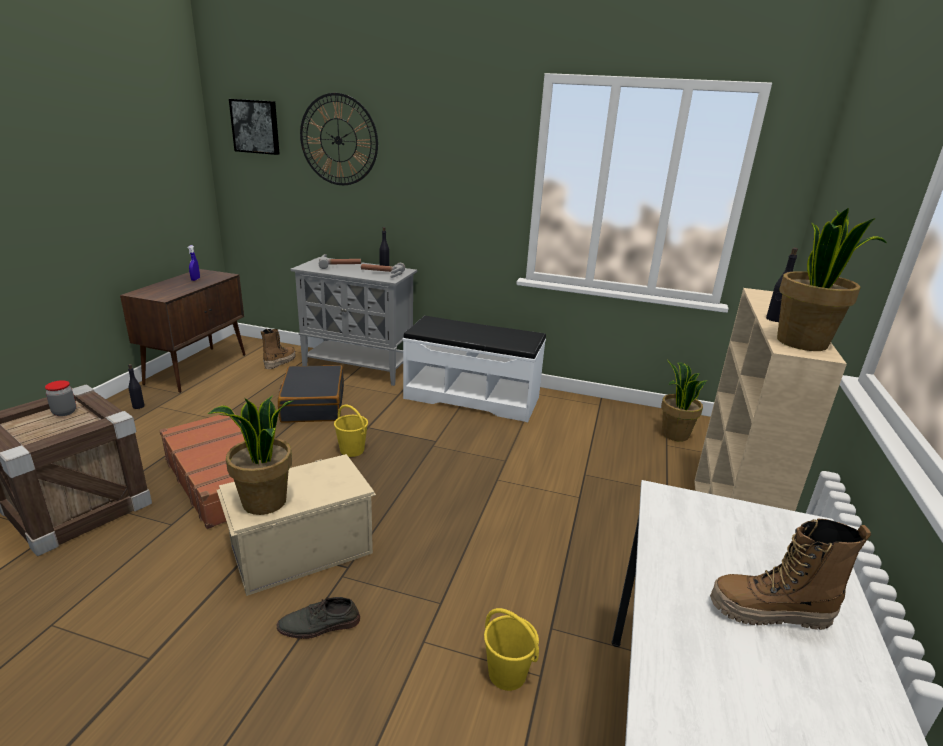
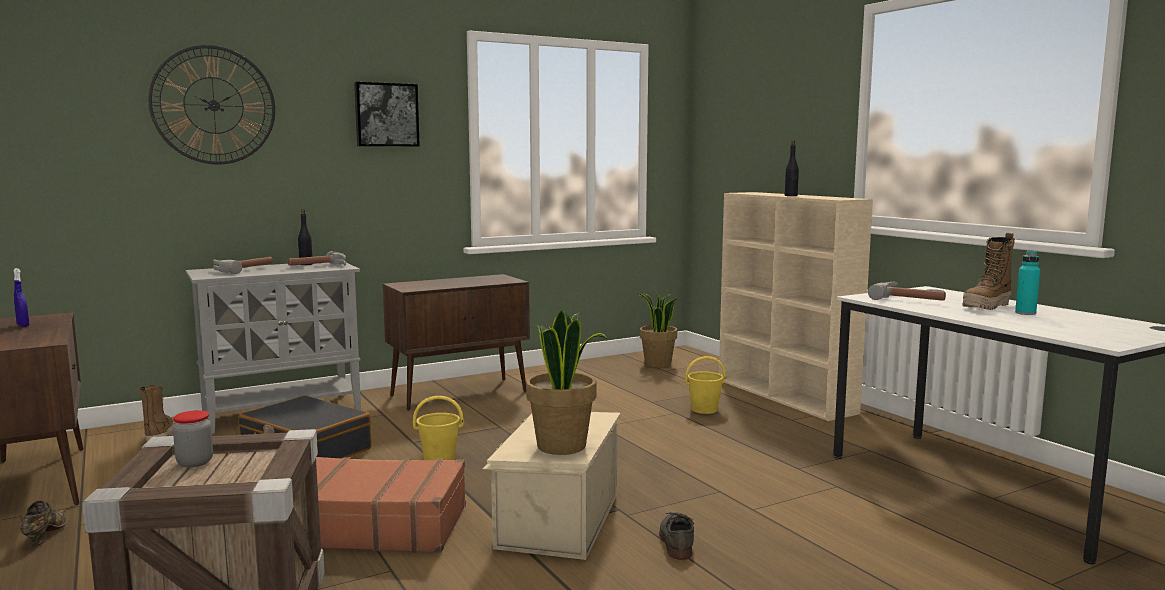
camera: 45 degrees left, 15 degrees down
black bottle [128,364,145,409] -> brown shoe [20,500,67,545]
picture [229,99,280,155] -> picture moved to [354,82,420,147]
grey shoe [276,595,360,639] -> grey shoe turned 150 degrees clockwise [659,512,694,560]
white bench [403,316,546,422] -> brown cabinet [383,274,530,411]
yellow bucket [484,608,539,691] -> yellow bucket moved to [685,356,726,414]
potted plant [777,208,887,351] -> none
none -> hammer [868,282,946,301]
none -> turquoise bottle [1015,251,1040,315]

